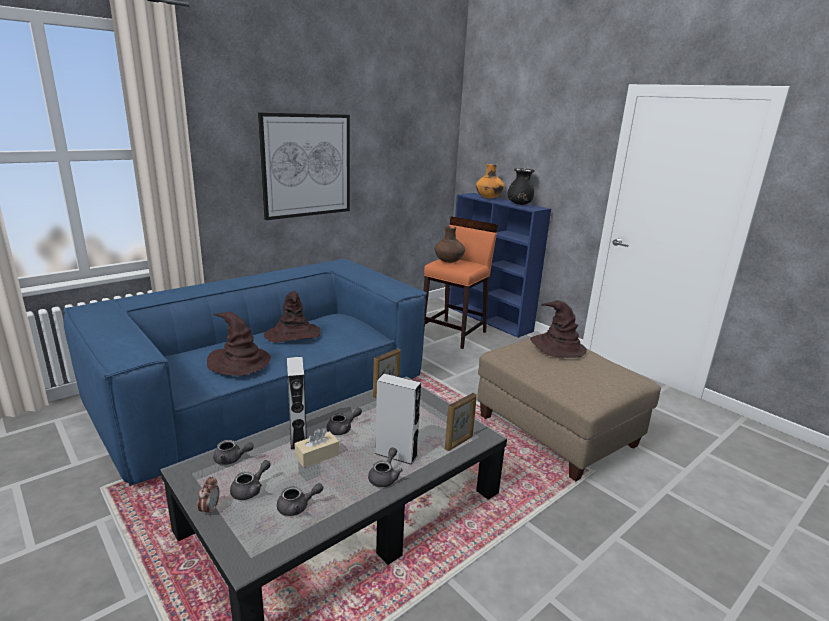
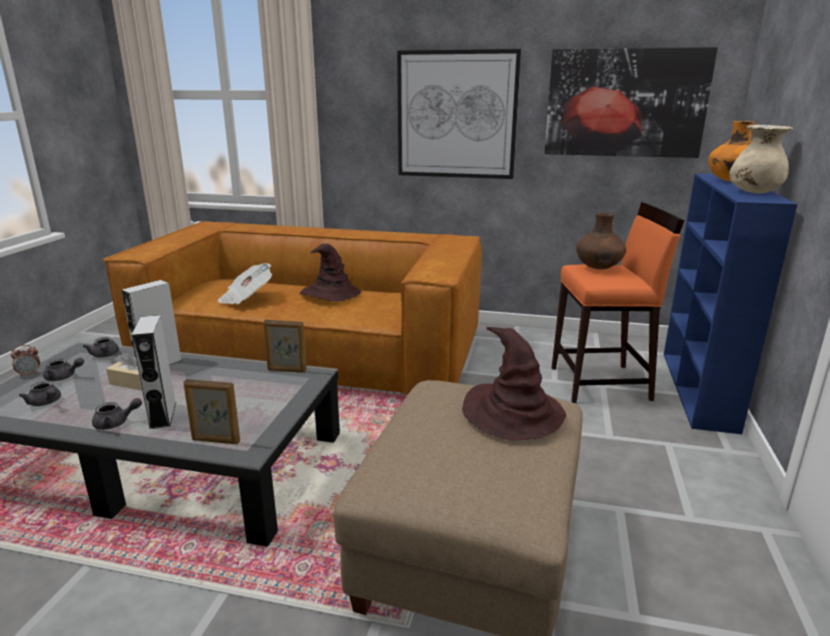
camera: 55 degrees right, 0 degrees up
blue sofa [63,259,427,486] -> brown sofa [103,221,482,395]
brown hat [207,312,271,376] -> newspaper [218,263,272,304]
grey teapot [327,408,362,435] -> none
black vase [507,168,535,205] -> beige vase [729,125,793,194]
none -> picture [544,47,718,158]

